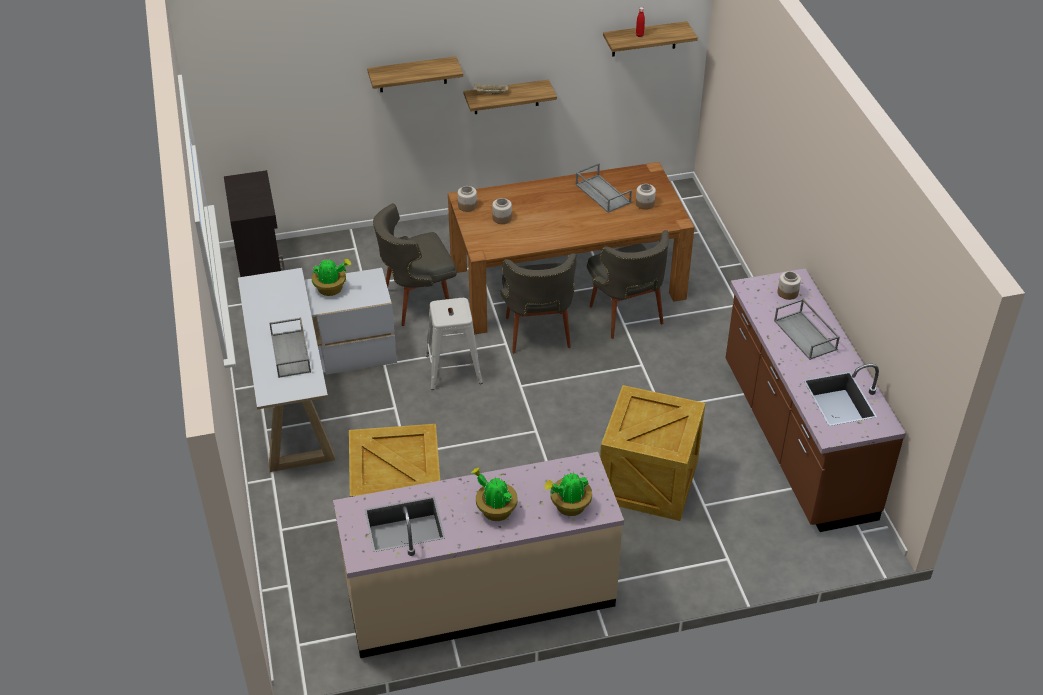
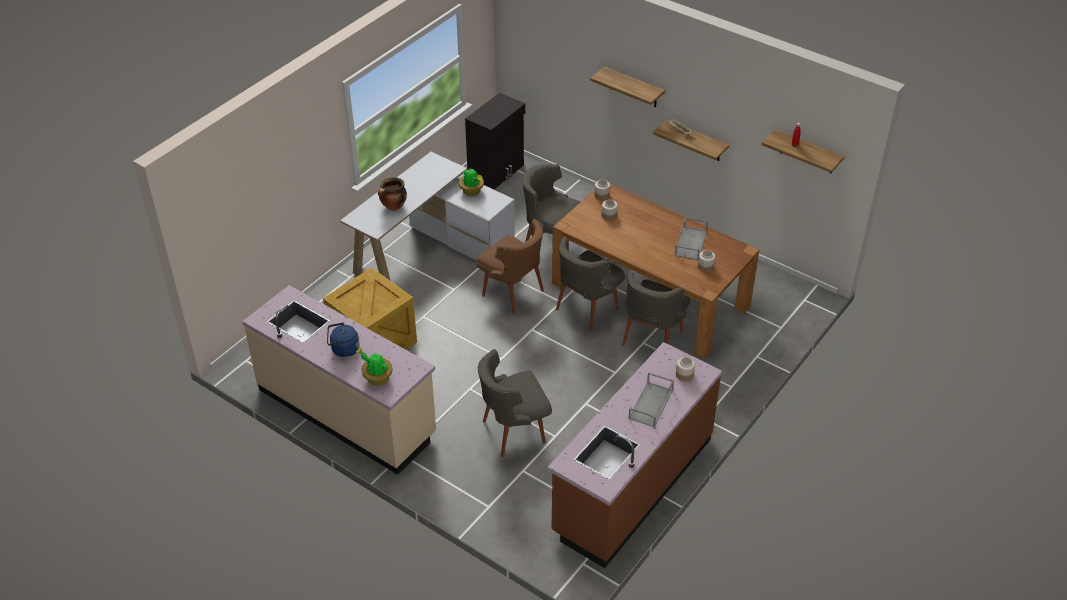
camera: 50 degrees right, 0 degrees up
grey tray [269,317,311,378] -> cooking pot [378,177,407,211]
white stool [425,298,483,390] -> brown chair [476,219,544,315]
potted plant [471,467,518,521] -> blue kettle [327,322,360,357]
crate [600,385,705,521] -> grey chair [478,349,552,457]

